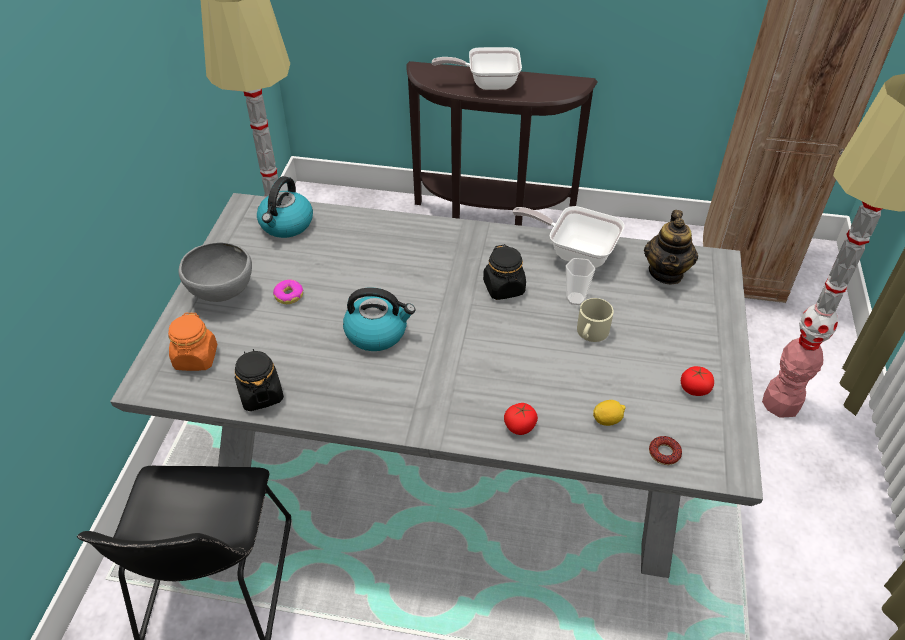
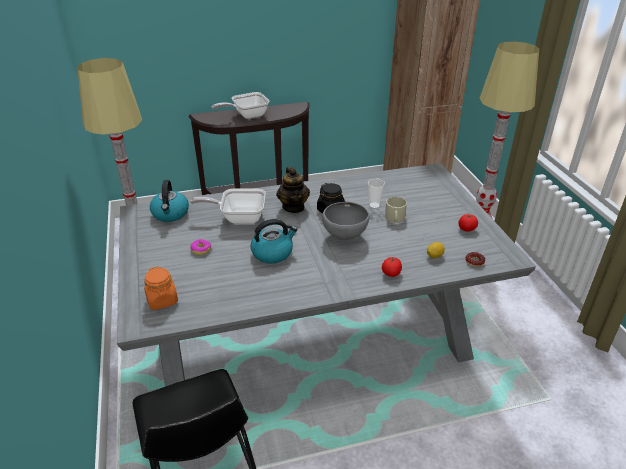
camera: 25 degrees left, 10 degrees down
grey bowl [179,242,252,302] -> grey bowl moved to [322,202,370,240]
black jar [235,349,284,411] -> none
frying pan [513,206,625,268] -> frying pan moved to [190,189,266,224]
teapot [644,210,698,285] -> teapot moved to [276,167,310,213]

